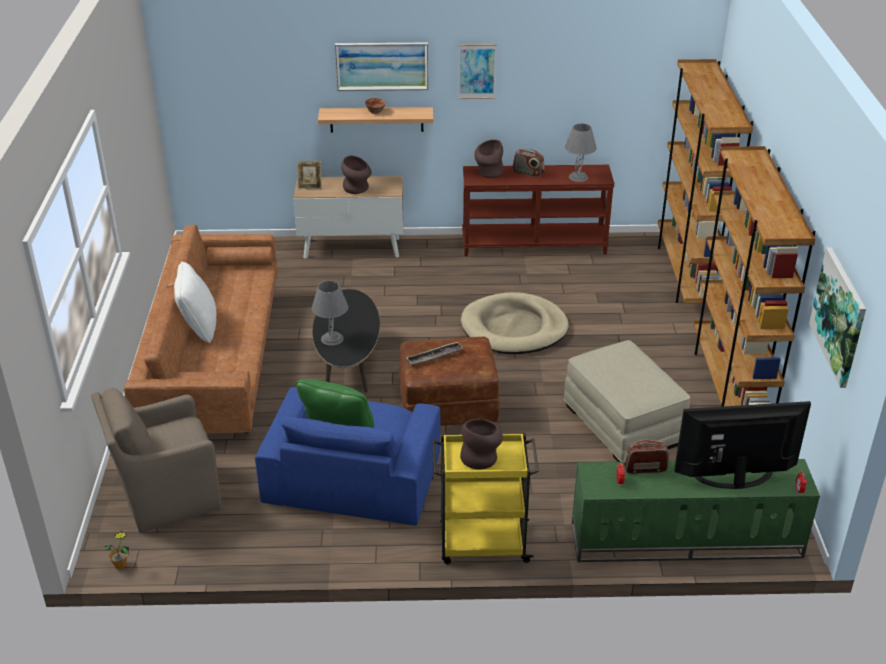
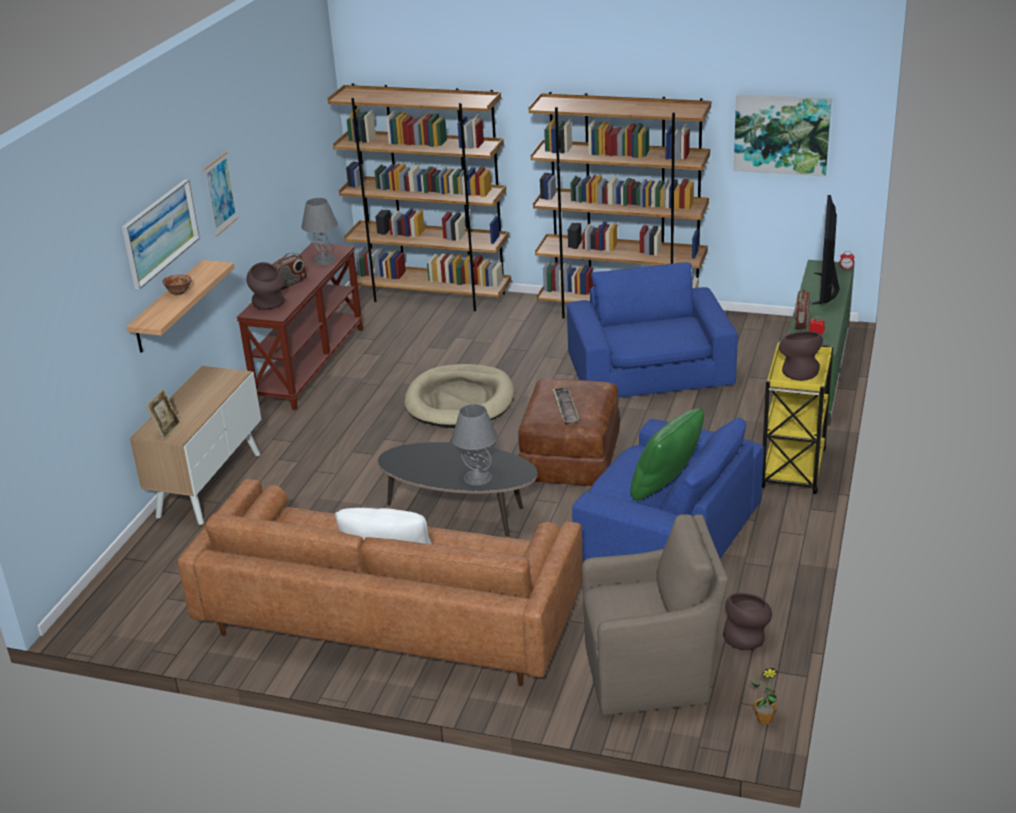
camera: 70 degrees left, 5 degrees down
brown armchair [91,387,222,533] -> brown armchair turned 90 degrees counterclockwise [582,514,728,715]
brown vase [341,156,372,194] -> brown vase moved to [723,593,772,650]
beige ottoman [564,340,690,462] -> blue armchair [567,262,738,398]

